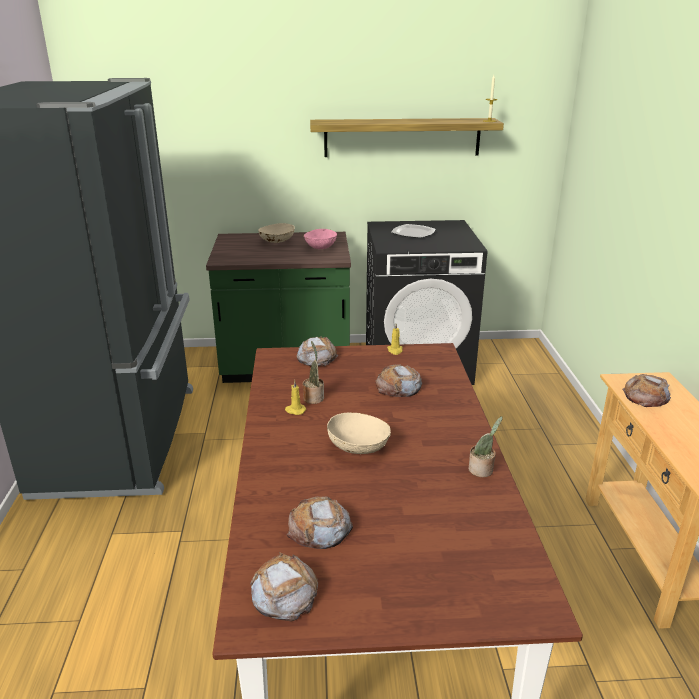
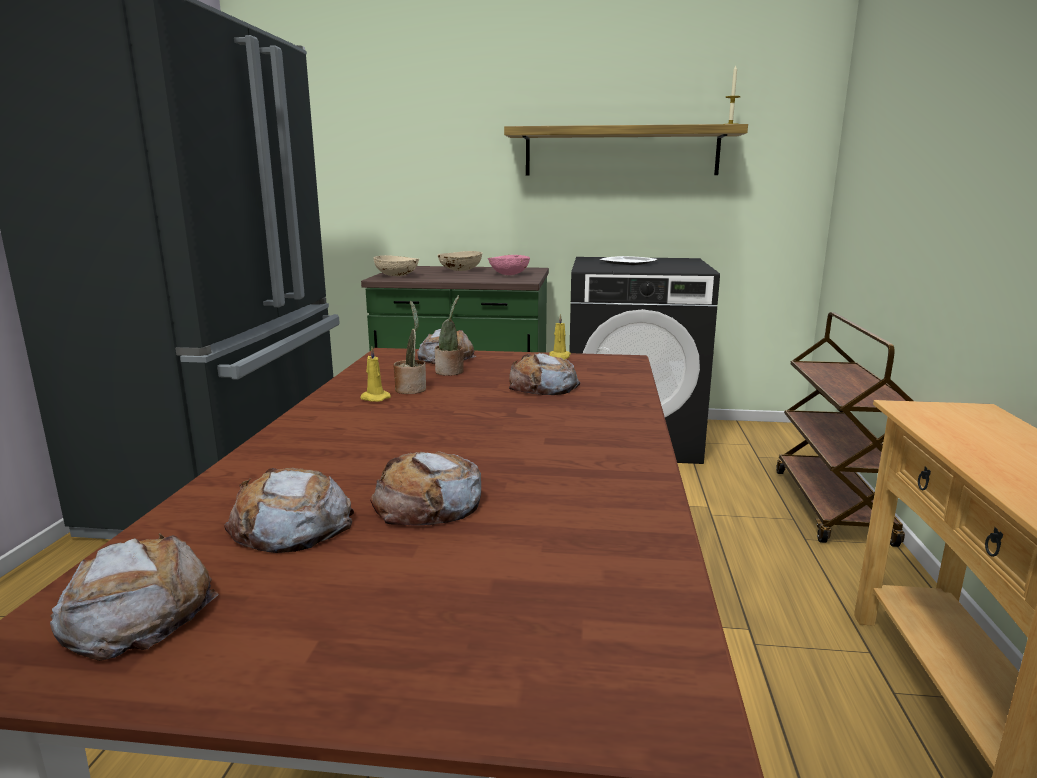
camera: 10 degrees right, 10 degrees down
beige bowl [327,412,391,454] -> beige bowl moved to [373,255,419,276]
potted plant [468,416,503,477] -> potted plant moved to [435,295,464,376]
bread [622,374,671,407] -> bread moved to [370,452,481,526]
none -> brown cart [776,312,913,547]

